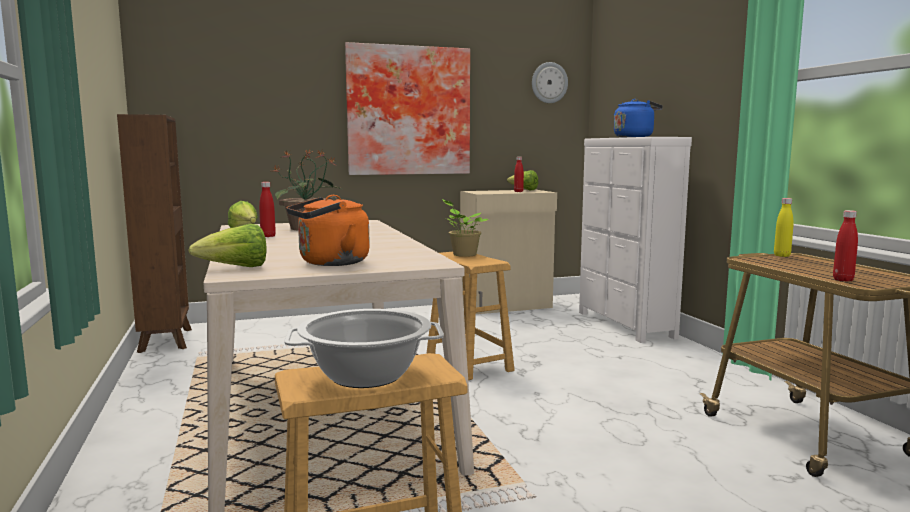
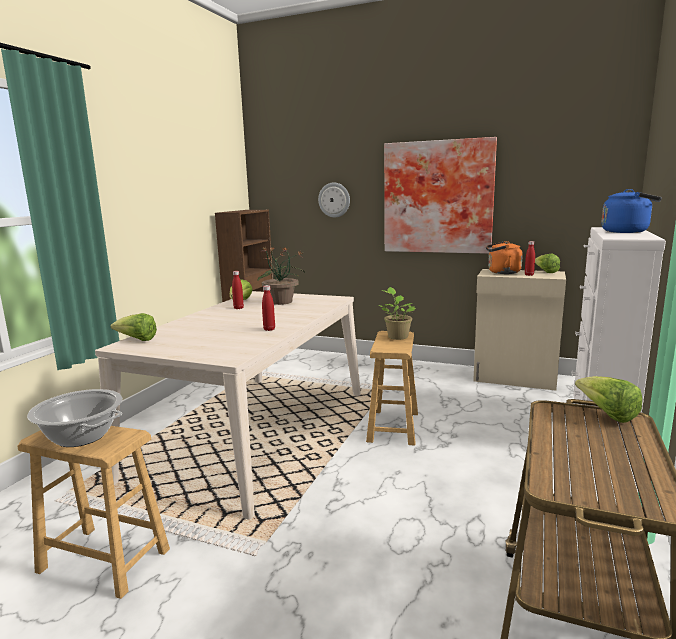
camera: 40 degrees right, 5 degrees up
orange kettle [287,195,370,266] -> orange kettle moved to [486,241,523,274]
wall clock [532,62,568,103] -> wall clock moved to [318,182,350,218]
yellow bottle [774,198,793,257] -> lettuce [575,376,642,423]
red bottle [833,210,858,282] -> red bottle moved to [262,285,275,331]

